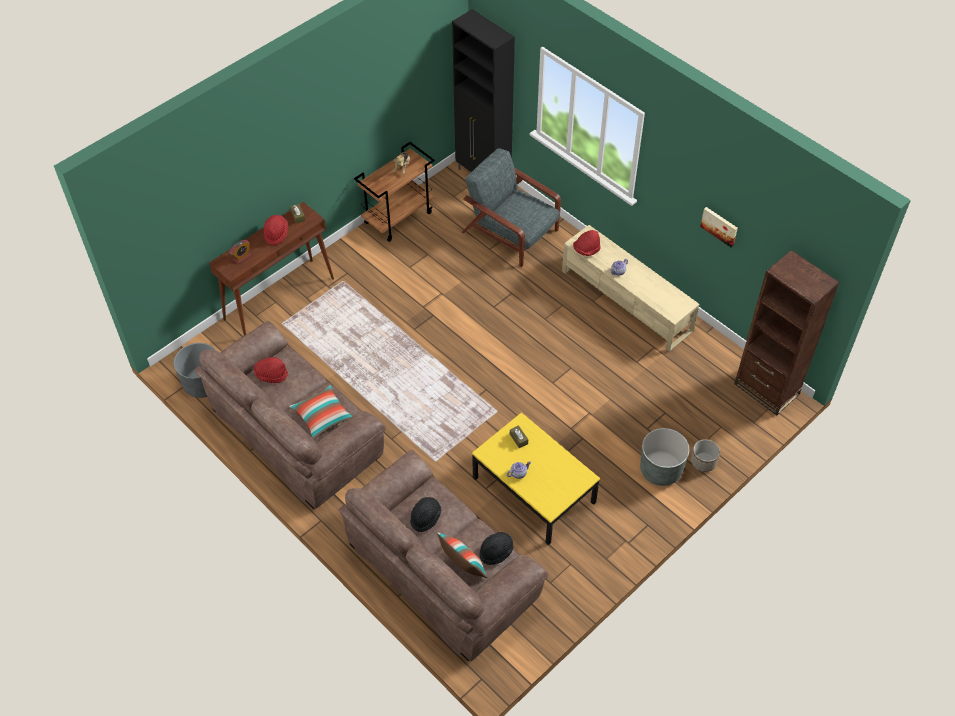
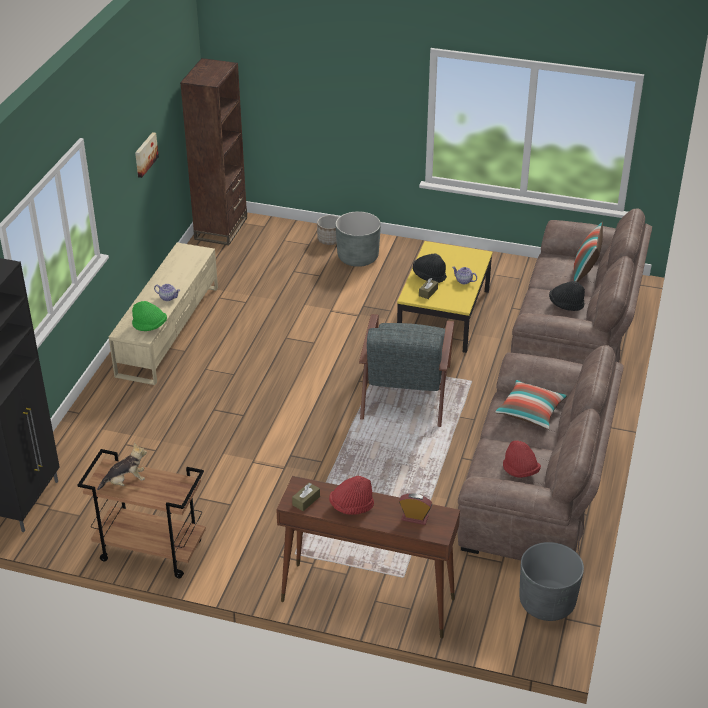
camera: 120 degrees left, 15 degrees down
grey armchair [462,148,561,267] -> grey armchair moved to [359,314,454,427]
black hat [479,532,513,565] -> black hat moved to [413,254,447,283]
red hat [573,230,601,256] -> green hat [132,301,167,331]

